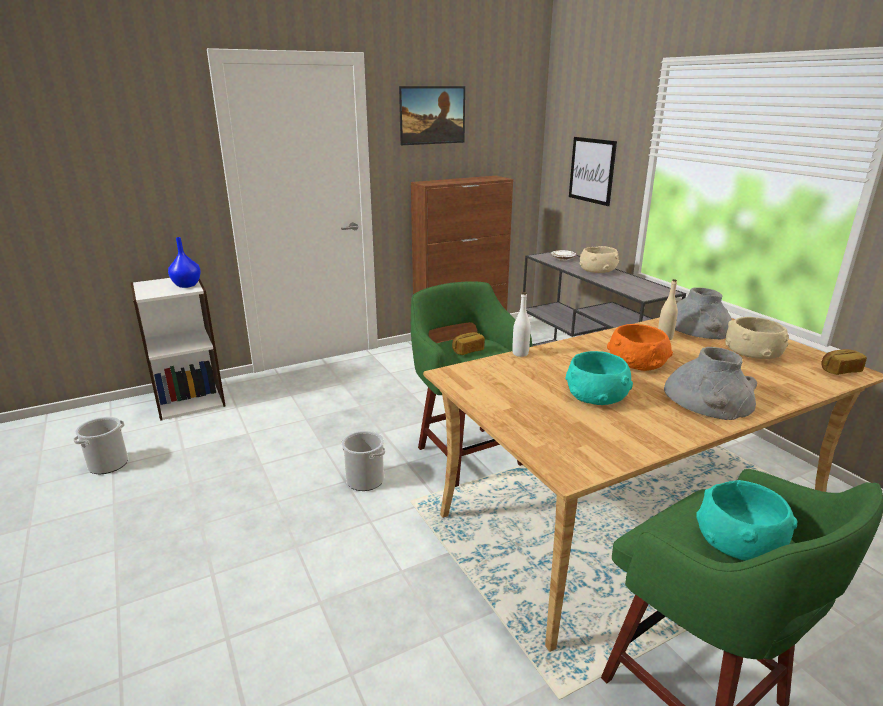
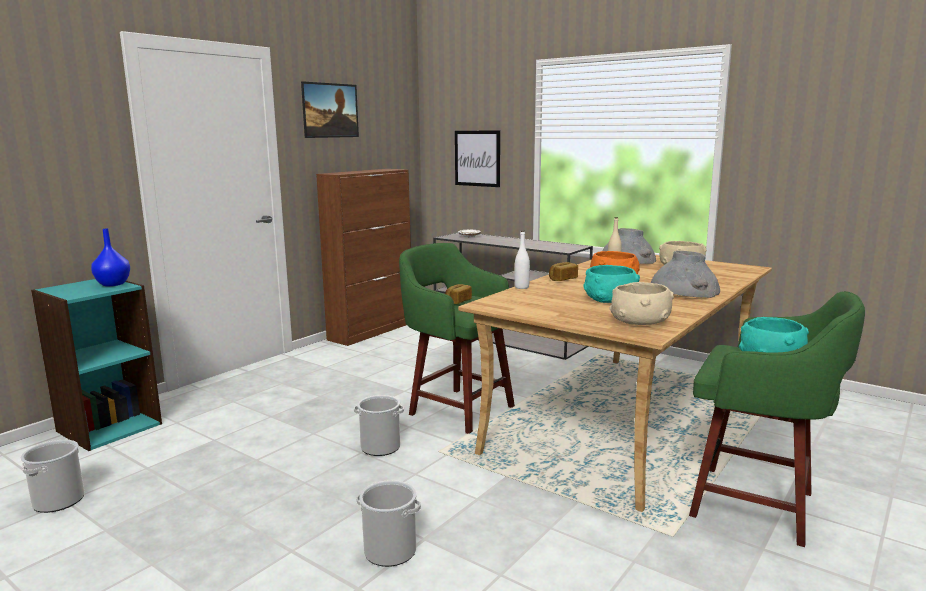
camera: 25 degrees left, 10 degrees down
white bookcase [131,278,226,421] -> turquoise bookcase [31,279,162,451]
beige bowl [579,246,619,273] -> beige bowl moved to [610,282,674,325]
bread [821,349,867,375] -> bread moved to [549,262,578,281]
none -> bucket [356,480,421,567]

